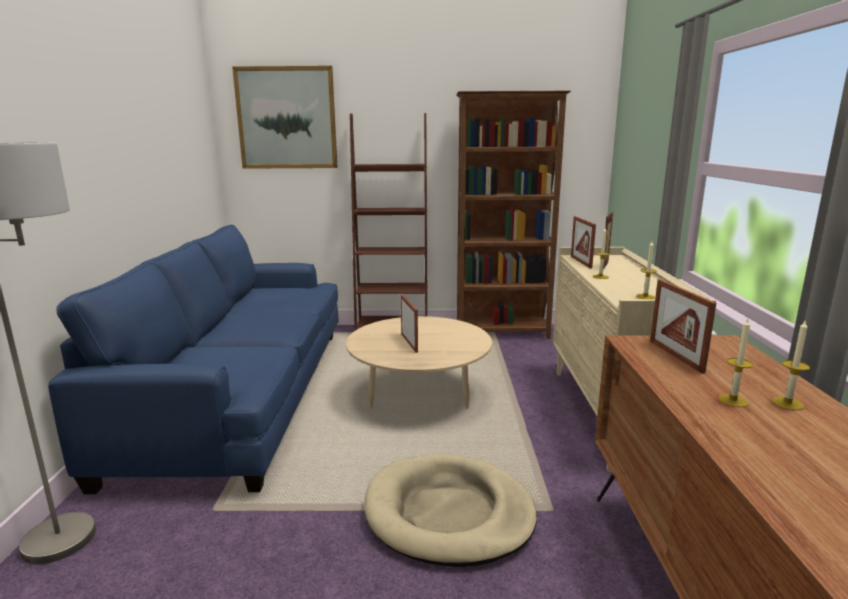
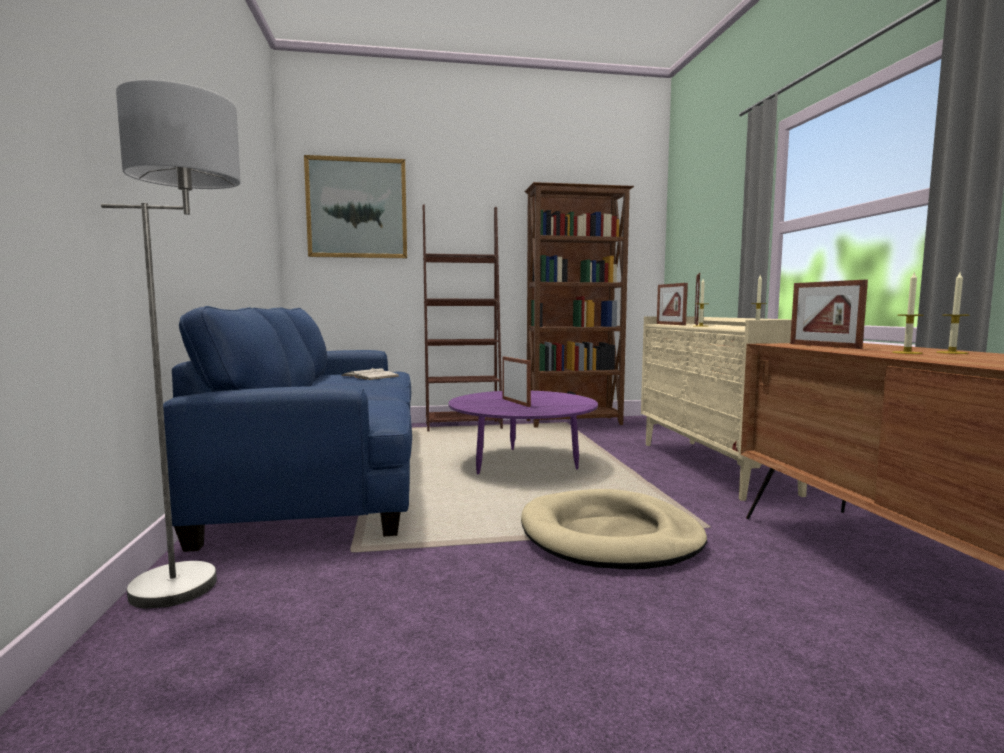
camera: 10 degrees left, 10 degrees down
beige coffee table [346,316,492,409] -> purple coffee table [448,391,598,474]
none -> white book [341,368,399,380]

